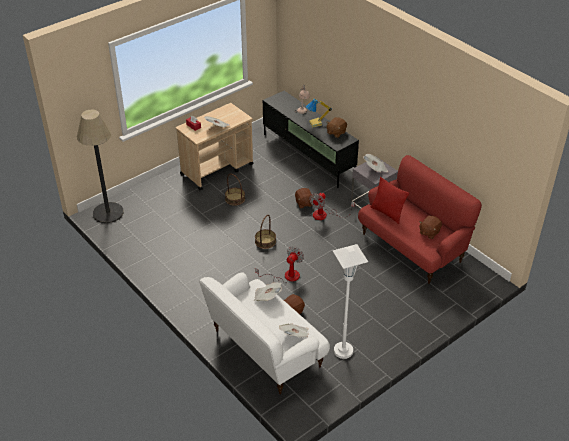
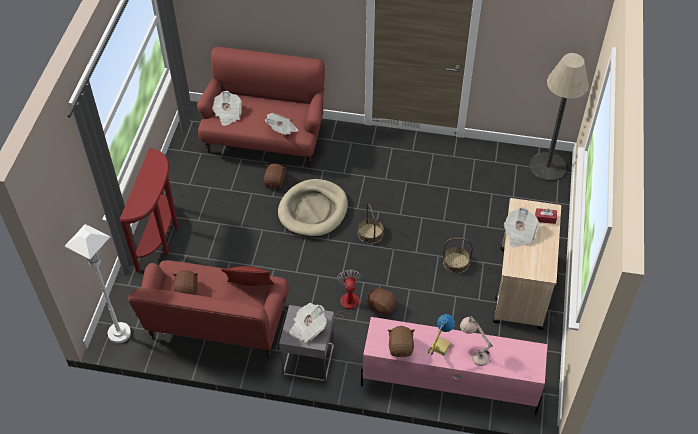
camera: 140 degrees right, 10 degrees up
white sofa [199,273,330,394] -> red sofa [197,47,325,167]
fan [255,246,304,283] -> beige dog bed [278,179,348,237]
black tv stand [263,91,359,188] -> pink tv stand [361,317,547,415]
white floor lamp [332,244,368,359] -> white floor lamp moved to [64,224,131,343]
none -> red console table [119,148,179,272]

